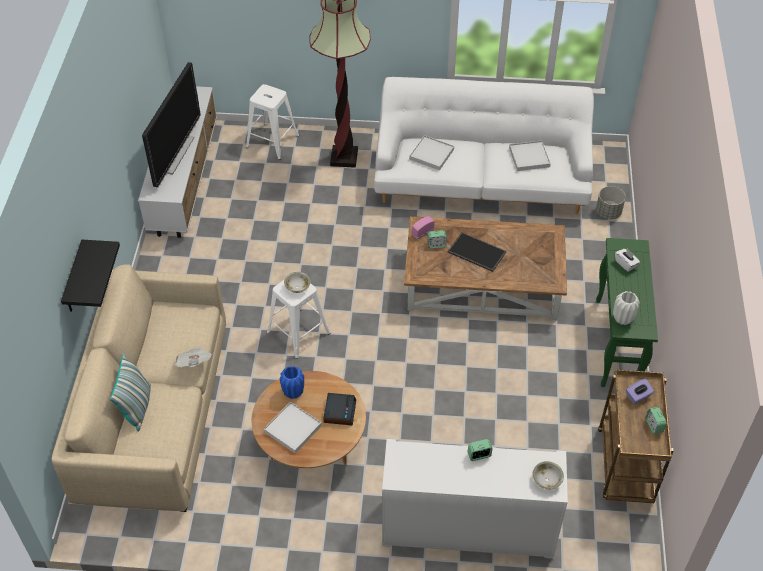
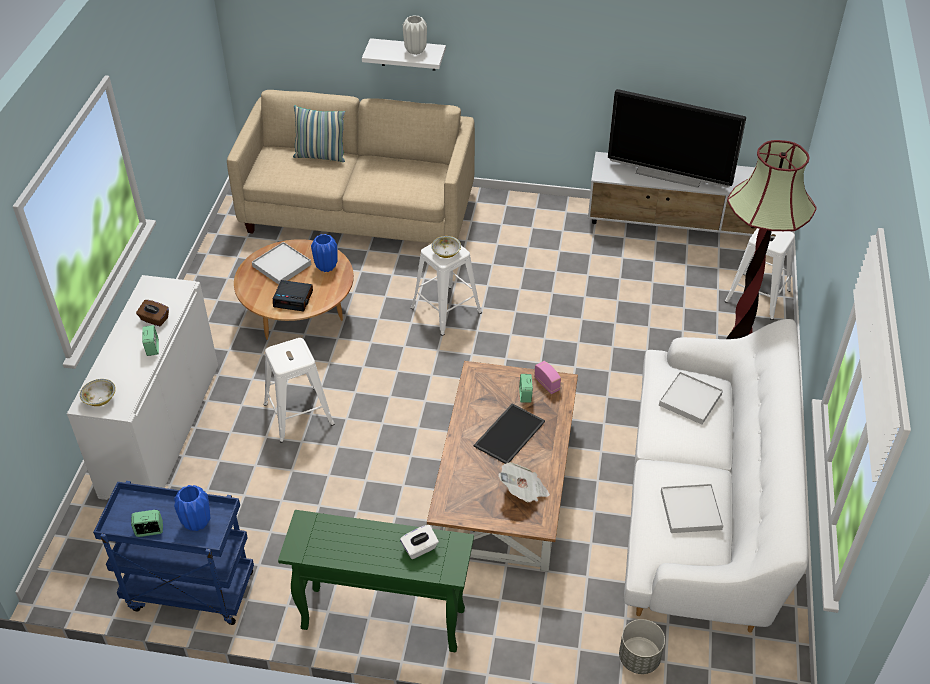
camera: 95 degrees right, 5 degrees down
black shelf [61,240,120,312] -> white shelf [362,38,446,71]
newspaper [174,346,212,367] -> newspaper moved to [498,462,550,502]
brown cart [598,369,674,503] -> blue cart [93,481,254,625]
white vase [613,291,640,325] -> white vase moved to [403,15,427,55]
purple tissue box [626,379,654,404] -> blue vase [174,485,211,531]
none -> brown tissue box [136,300,169,326]
none -> white stool [264,338,335,443]

